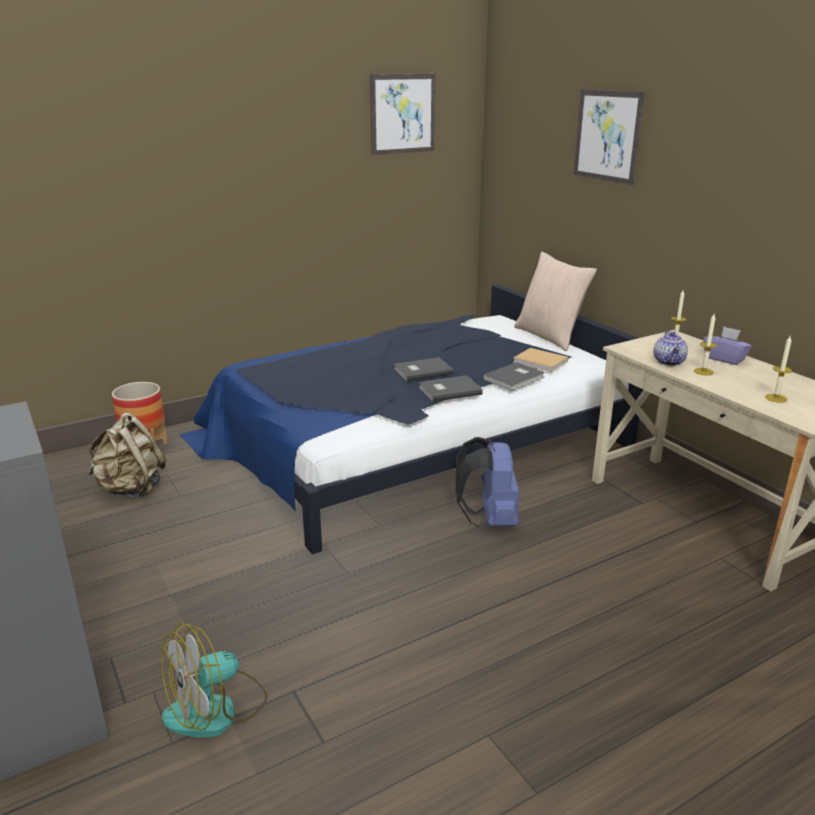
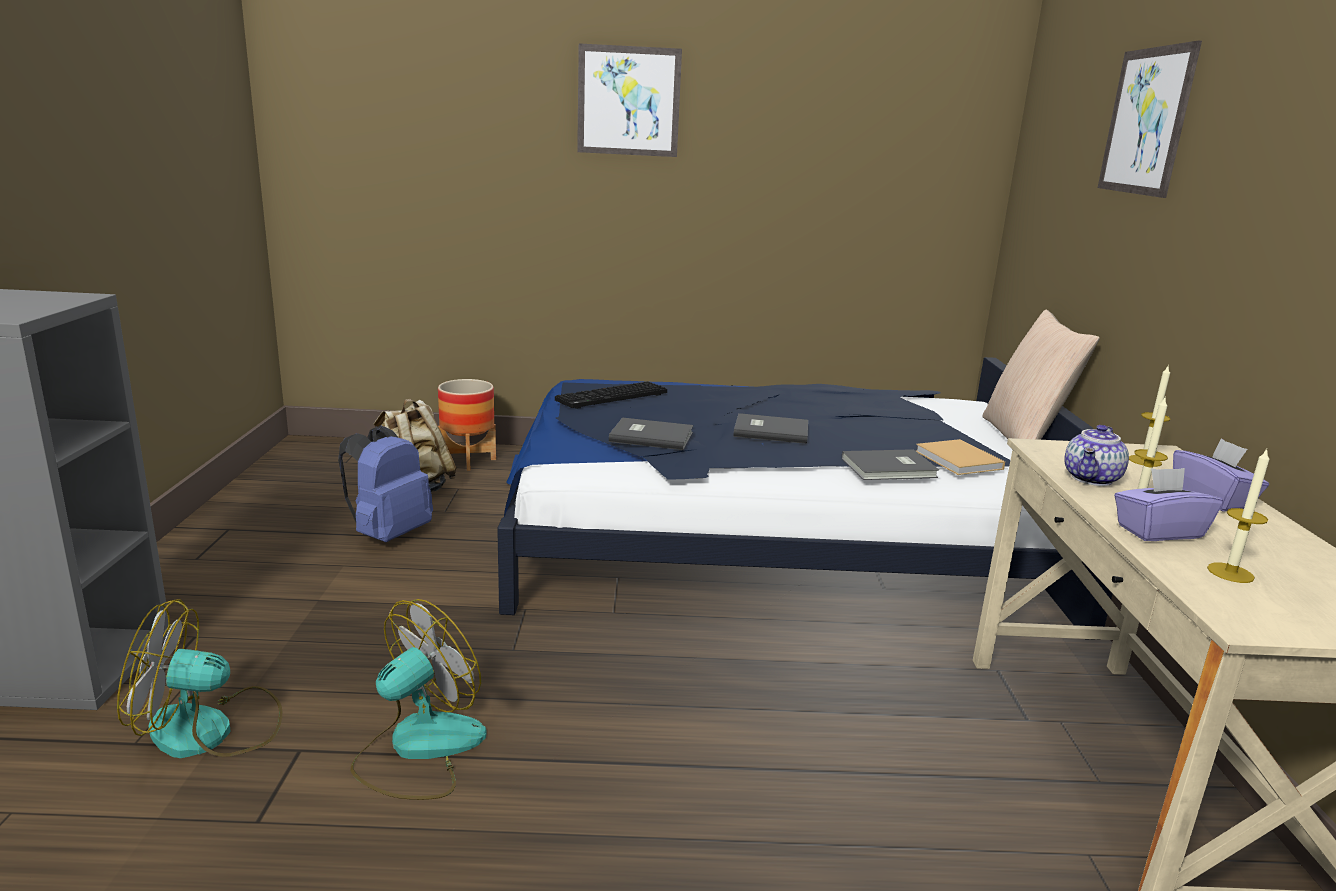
camera: 30 degrees right, 5 degrees down
picture [370,74,436,155] -> picture moved to [577,43,682,157]
grey book [419,375,483,402] -> grey book moved to [609,417,693,450]
blue backpack [456,437,519,526] -> blue backpack moved to [338,425,433,542]
none -> fan [351,599,487,800]
none -> keyboard [555,381,667,409]
none -> purple tissue box [1114,468,1223,541]

